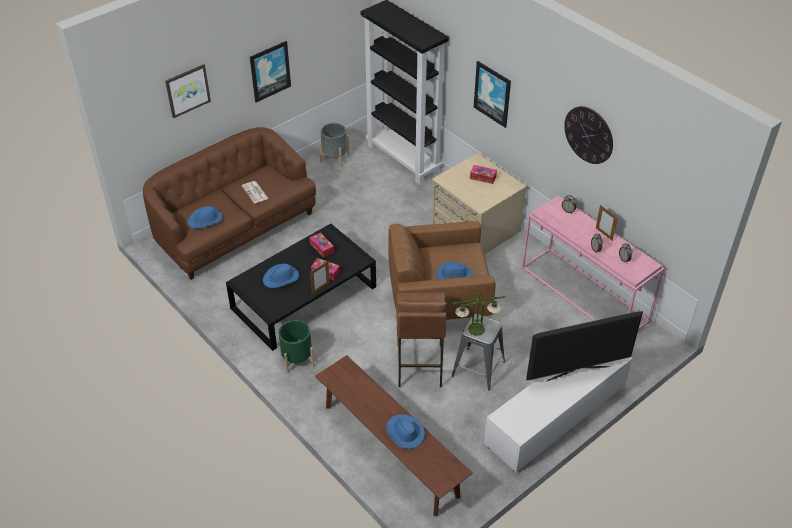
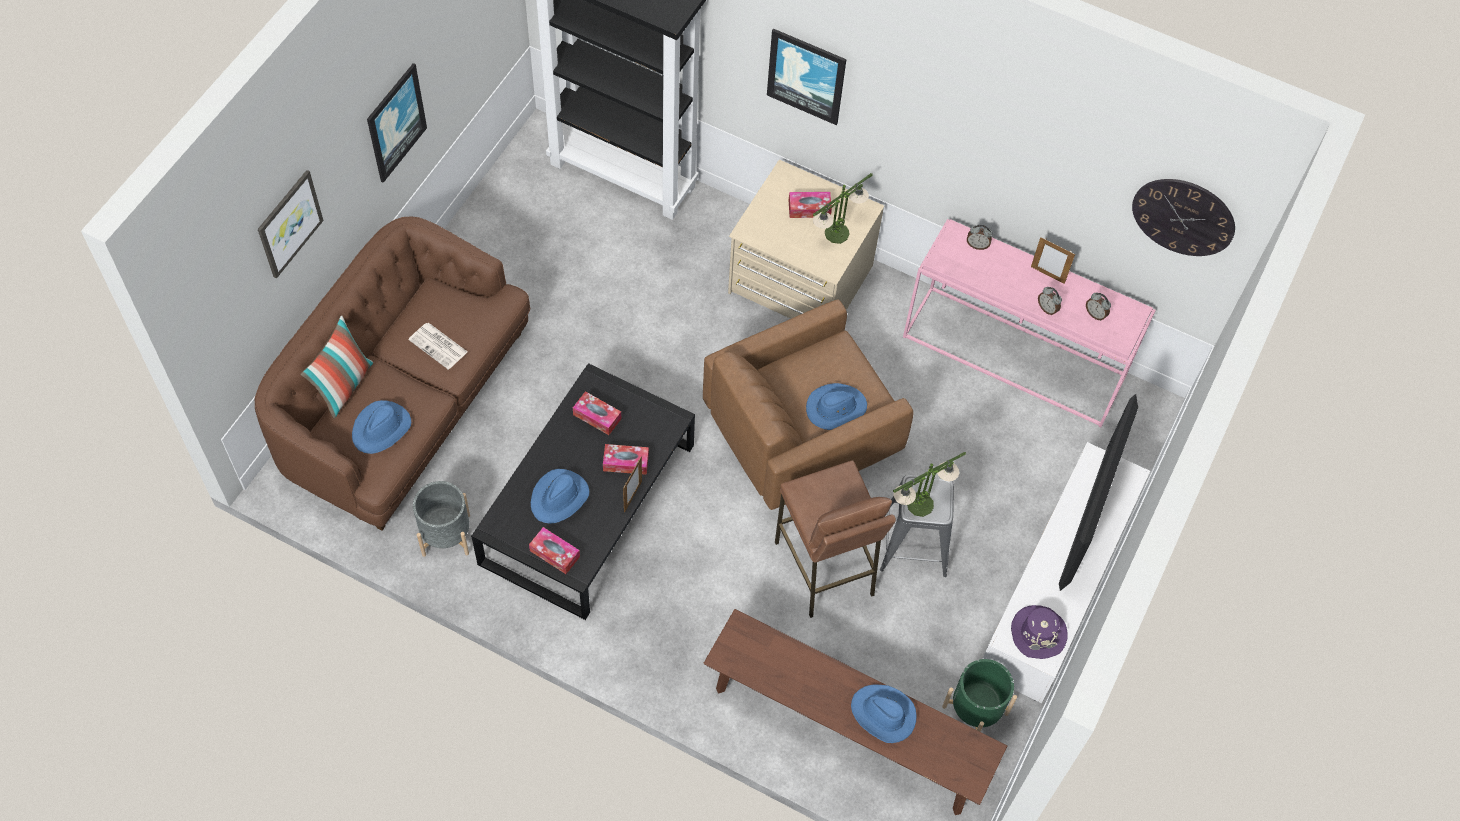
camera: 25 degrees left, 15 degrees up
green planter [278,320,314,373] -> green planter moved to [942,659,1017,732]
grey planter [319,123,350,167] -> grey planter moved to [413,481,470,557]
television [526,311,643,382] -> television turned 150 degrees clockwise [1059,394,1138,591]
wall clock [564,106,613,164] -> wall clock moved to [1132,179,1235,256]
none -> pillow [300,315,373,419]
none -> tissue box [529,527,580,574]
none -> table lamp [813,173,873,244]
none -> purple hat [1011,605,1068,659]

